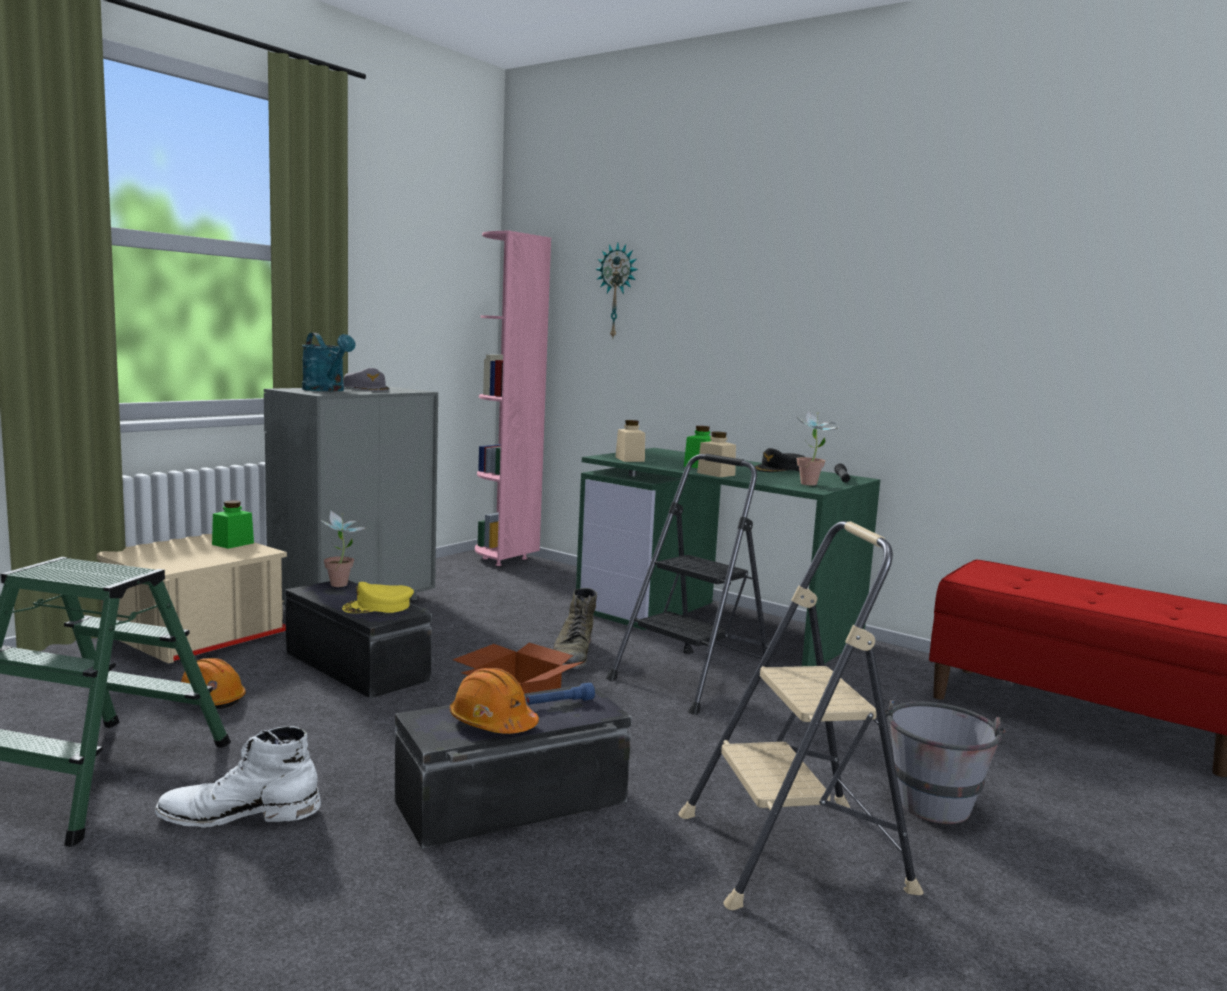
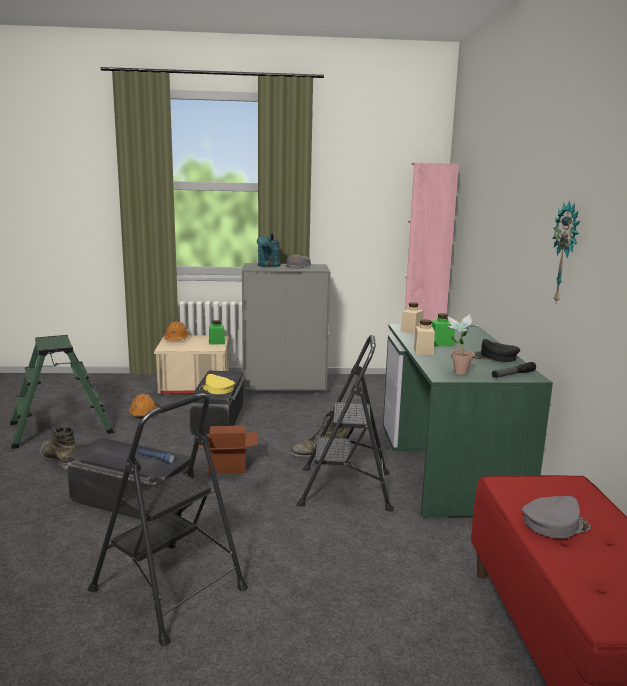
camera: 50 degrees right, 5 degrees up
white boot [155,726,321,827] -> green boot [40,426,78,471]
potted plant [320,511,367,587] -> none
orange hard hat [450,668,539,734] -> orange hard hat moved to [164,321,189,341]
wall clock [596,243,638,338] -> wall clock moved to [553,201,580,303]
beige step ladder [679,521,923,910] -> black step ladder [88,394,248,646]
grey bucket [885,700,1006,824] -> none
none -> grey cap [522,496,591,538]

